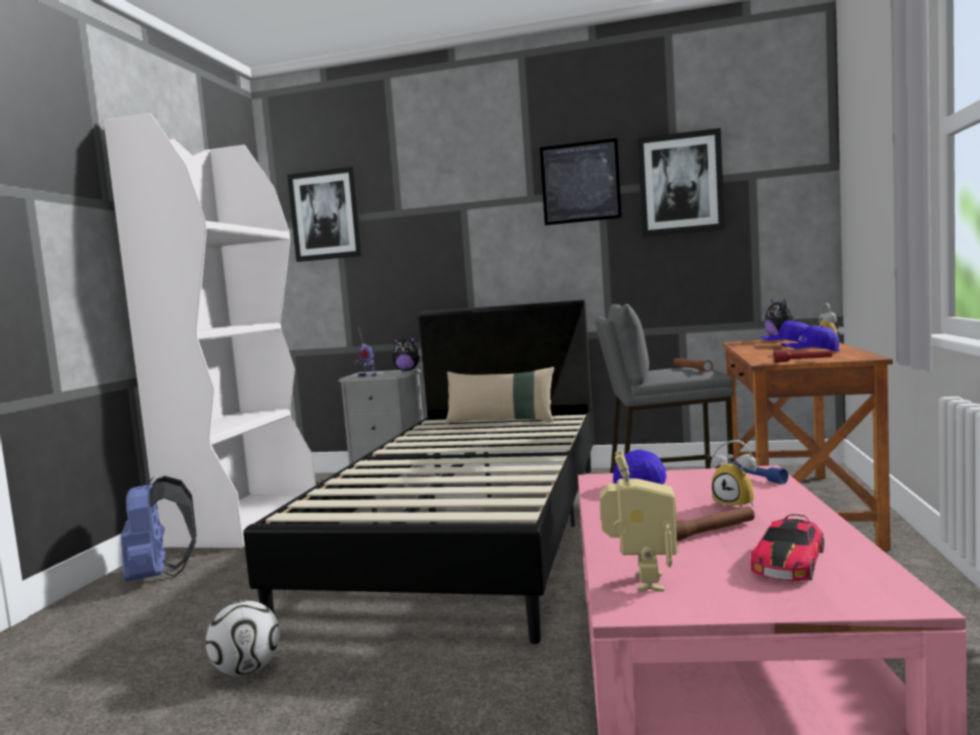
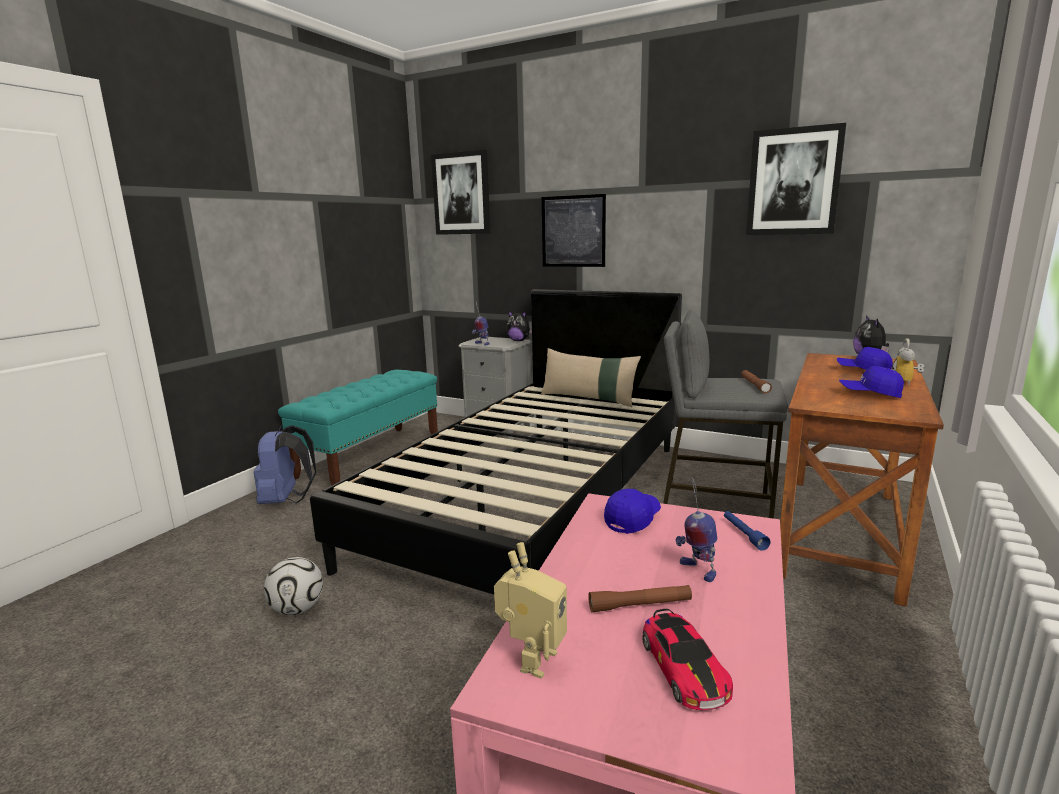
camera: 15 degrees right, 10 degrees up
white bookcase [104,113,316,548] -> turquoise bench [278,370,438,486]
picture [540,138,622,225] -> picture moved to [542,194,606,267]
alarm clock [711,440,757,508] -> toy robot [676,478,717,582]
toy car [751,514,824,581] -> toy car turned 60 degrees counterclockwise [642,609,733,710]
red flashlight [773,350,832,363] -> none

